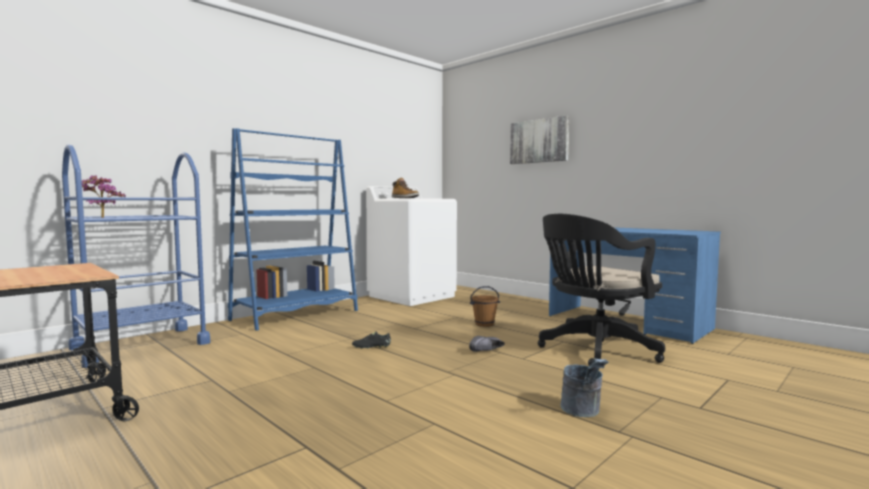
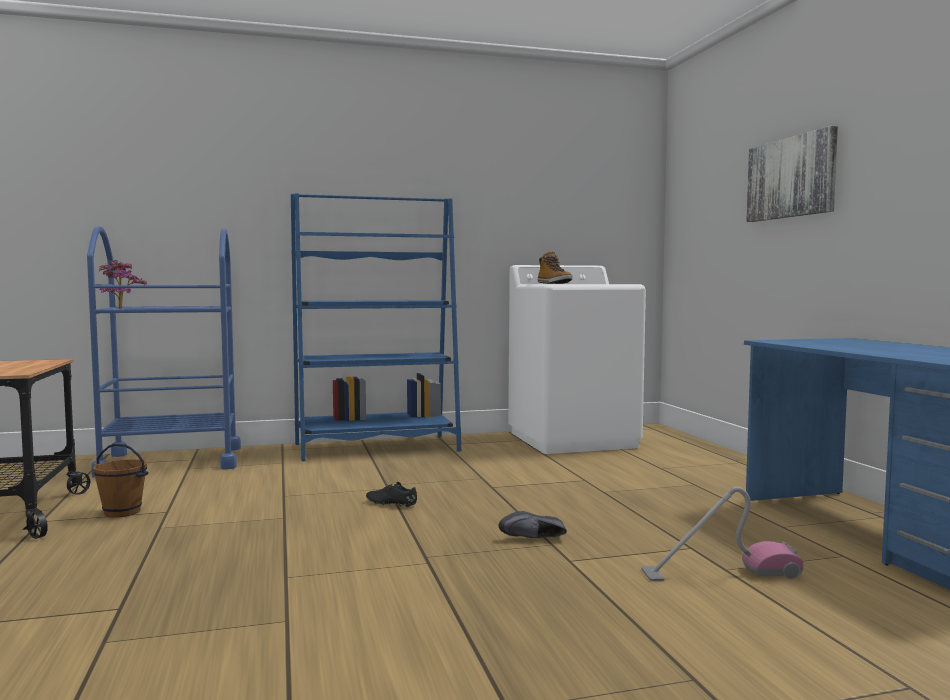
camera: 30 degrees right, 0 degrees up
brown bucket [470,286,500,327] -> brown bucket moved to [93,444,148,518]
black office chair [538,214,665,365] -> vacuum cleaner [642,487,804,582]
grey bucket [560,358,609,417] -> none

